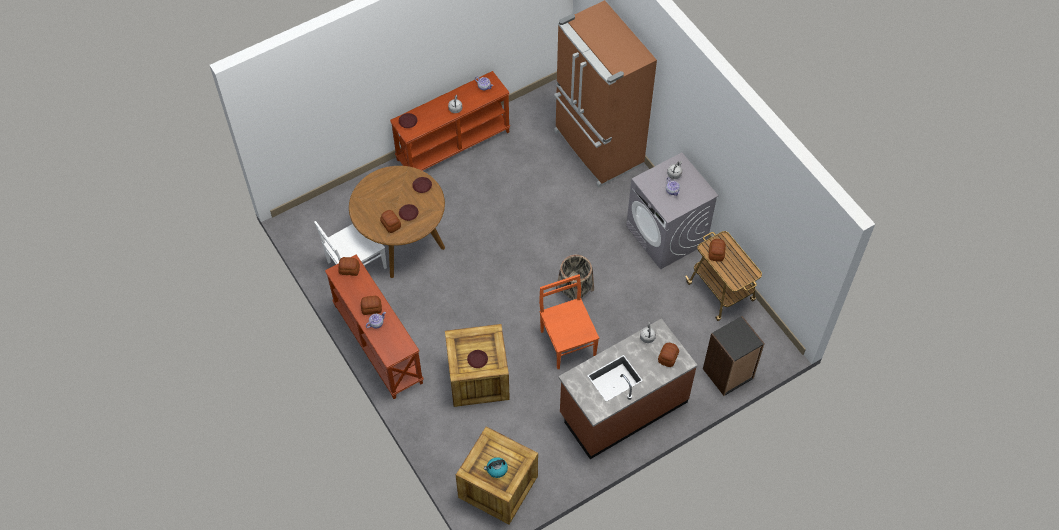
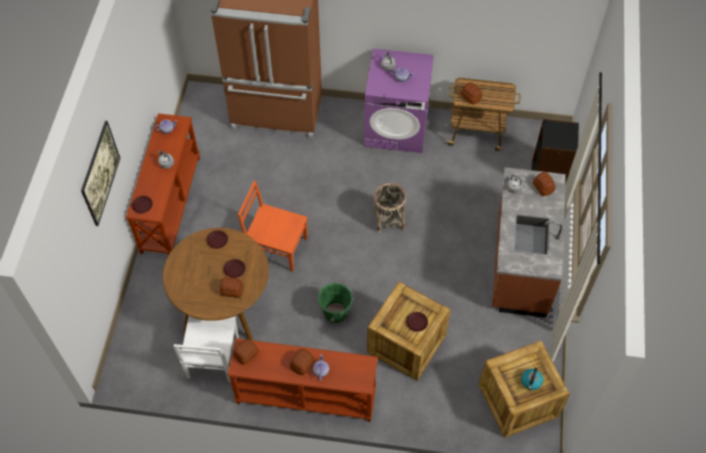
camera: 50 degrees left, 0 degrees up
orange chair [539,274,599,369] -> orange chair moved to [238,181,307,272]
grey washing machine [626,152,719,270] -> purple washing machine [364,49,434,153]
none -> picture [81,121,120,226]
none -> green bucket [318,279,355,324]

